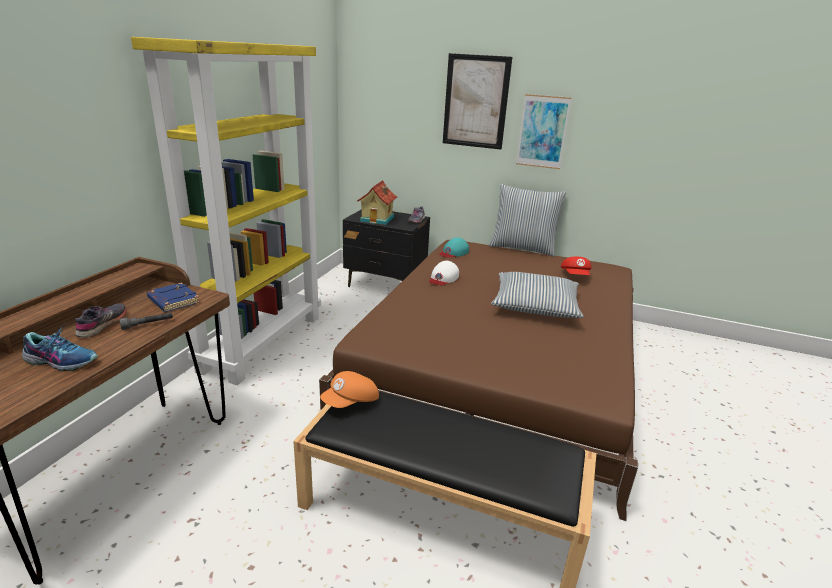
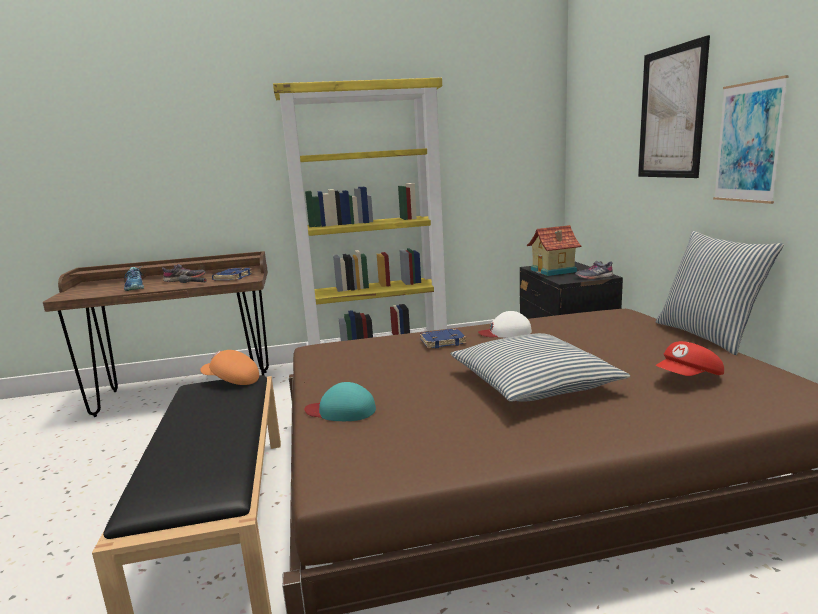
camera: 60 degrees right, 10 degrees down
turquoise cap [439,237,469,258] -> turquoise cap moved to [305,382,376,421]
none -> blue book [420,328,467,349]

